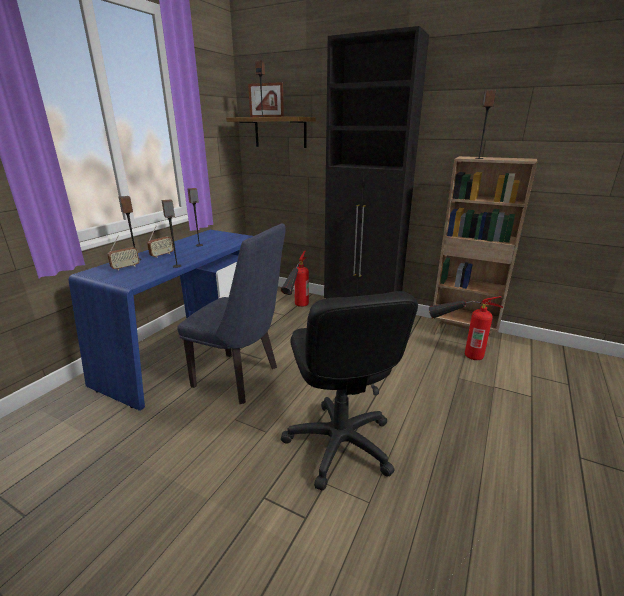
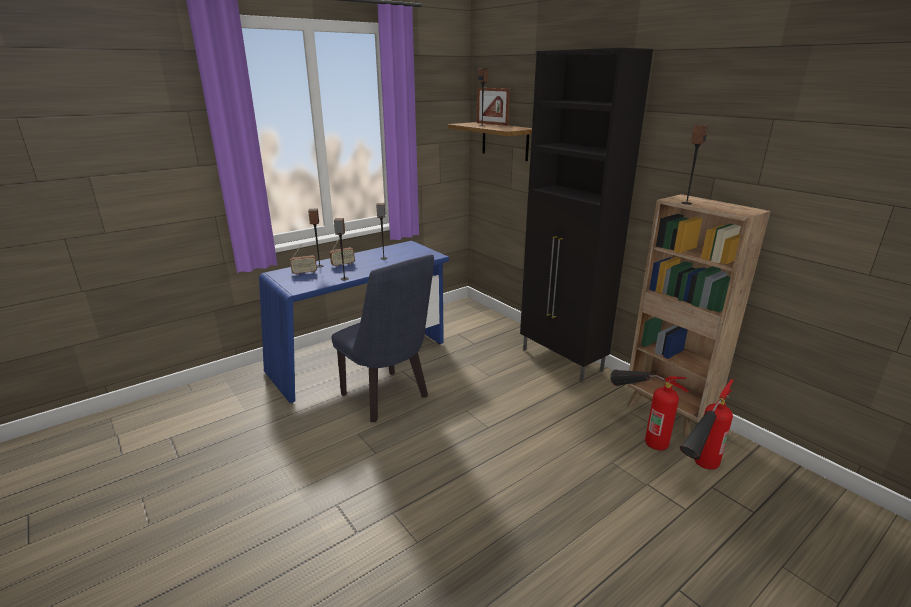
camera: 25 degrees right, 0 degrees up
fire extinguisher [281,251,309,307] -> fire extinguisher moved to [680,379,734,470]
black office chair [281,291,418,491] -> none

